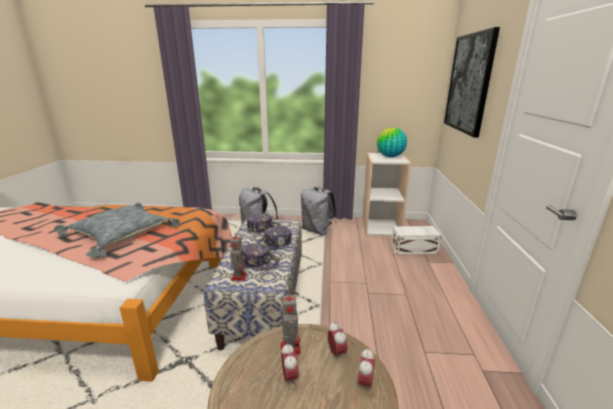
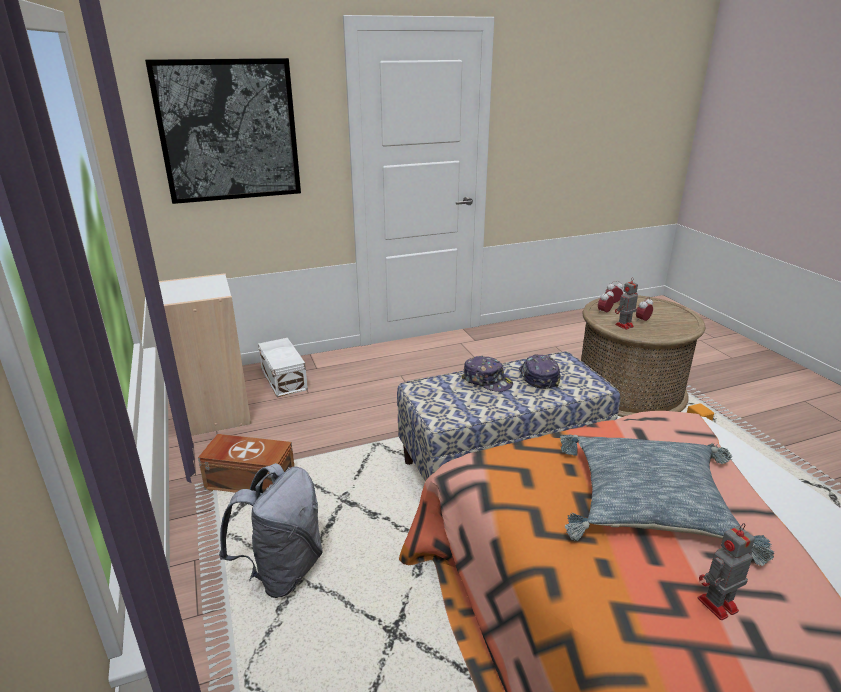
camera: 115 degrees left, 5 degrees up
toy robot [230,233,247,281] -> toy robot moved to [698,523,755,620]
cap [247,213,280,232] -> none
grey backpack [301,187,338,235] -> brown storage box [198,434,294,493]
globe [377,127,407,157] -> none

